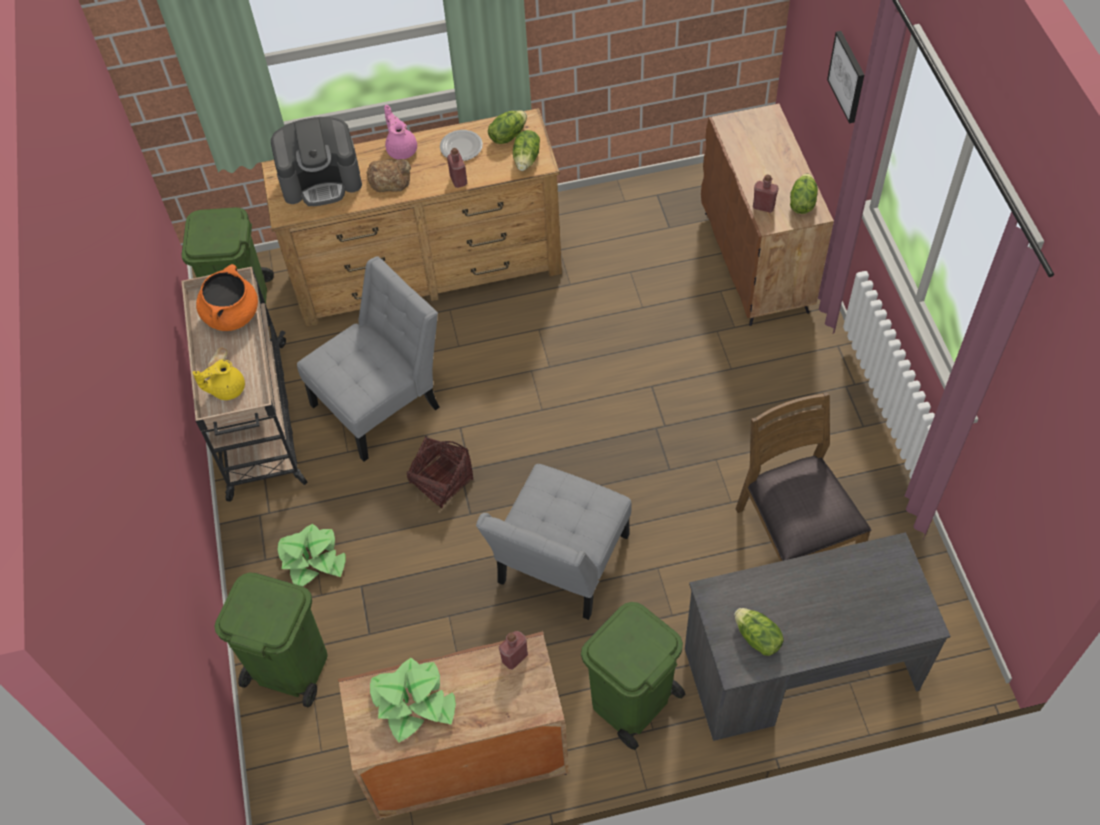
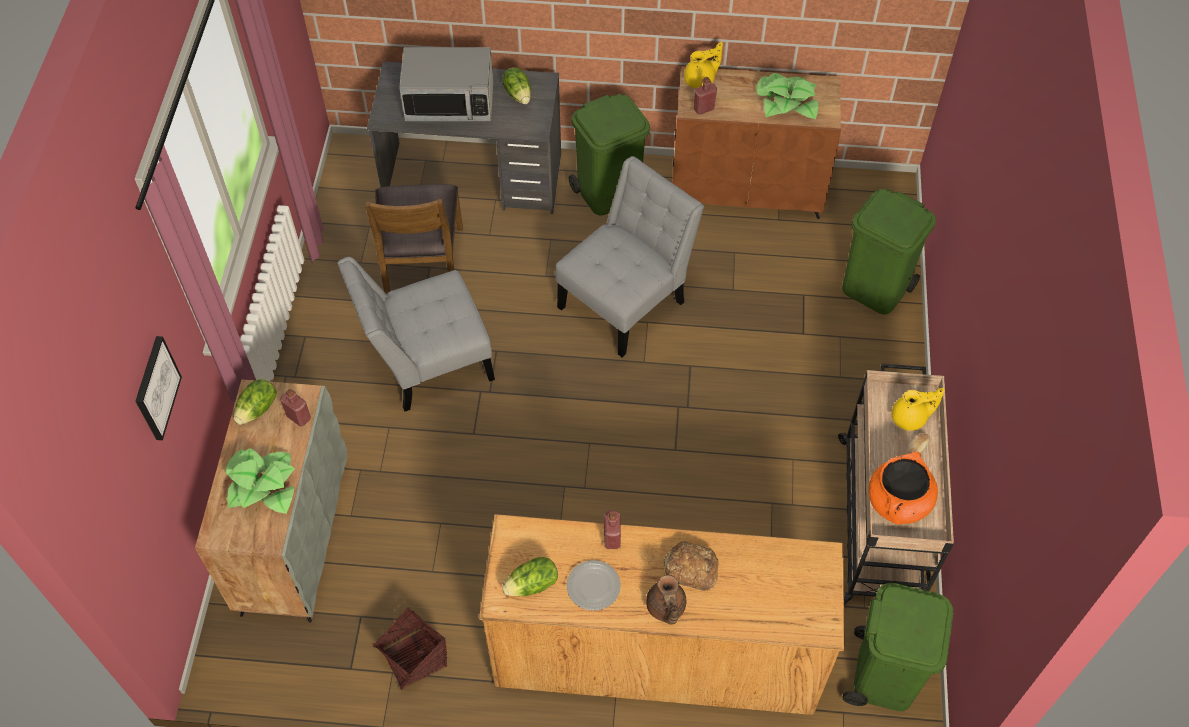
camera: 165 degrees left, 0 degrees up
coffee machine [271,117,362,206] -> none
potted plant [277,524,345,586] -> potted plant moved to [226,448,295,514]
grey chair [297,256,440,462] -> grey chair moved to [338,257,495,412]
pink teapot [384,105,417,160] -> brown teapot [646,575,687,625]
basket [407,436,474,508] -> basket moved to [373,608,447,690]
lettuce [513,130,540,171] -> none
brown cabinet [701,104,834,326] -> grey cabinet [195,379,347,623]
none -> microwave [399,47,493,122]
none -> yellow teapot [684,42,723,88]

